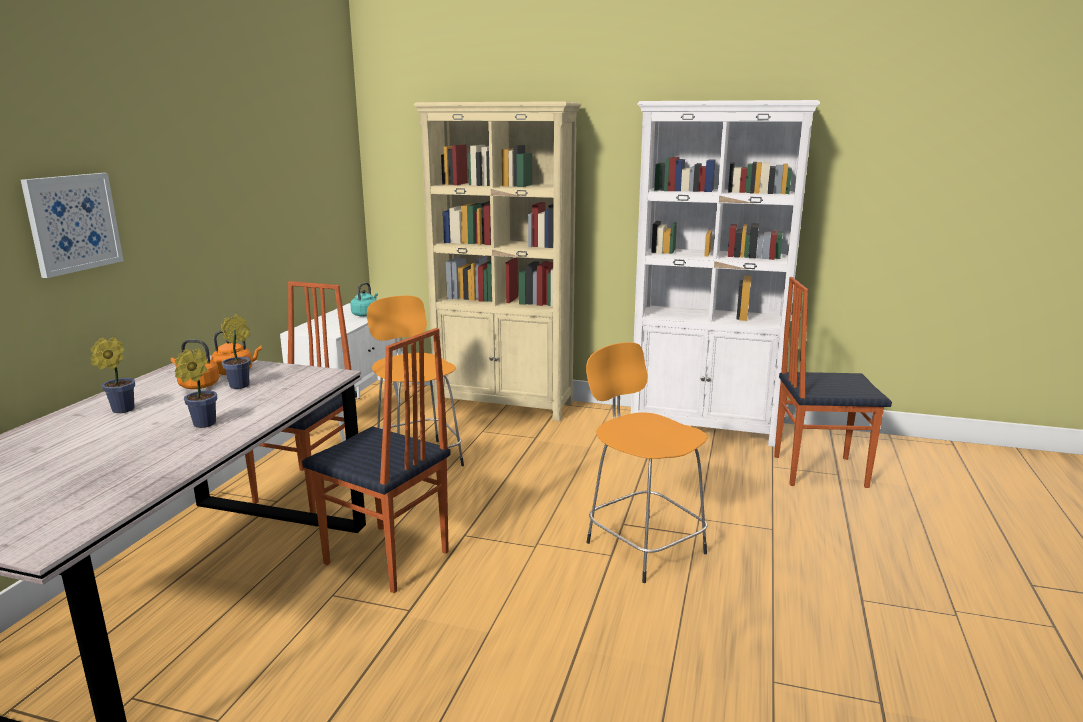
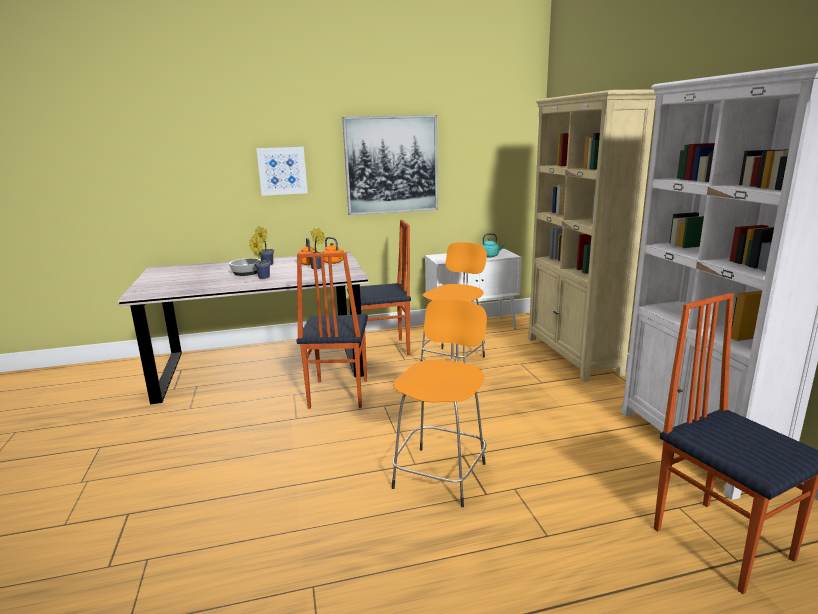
camera: 60 degrees right, 0 degrees up
none -> bowl [229,258,261,276]
none -> picture [342,115,438,215]

